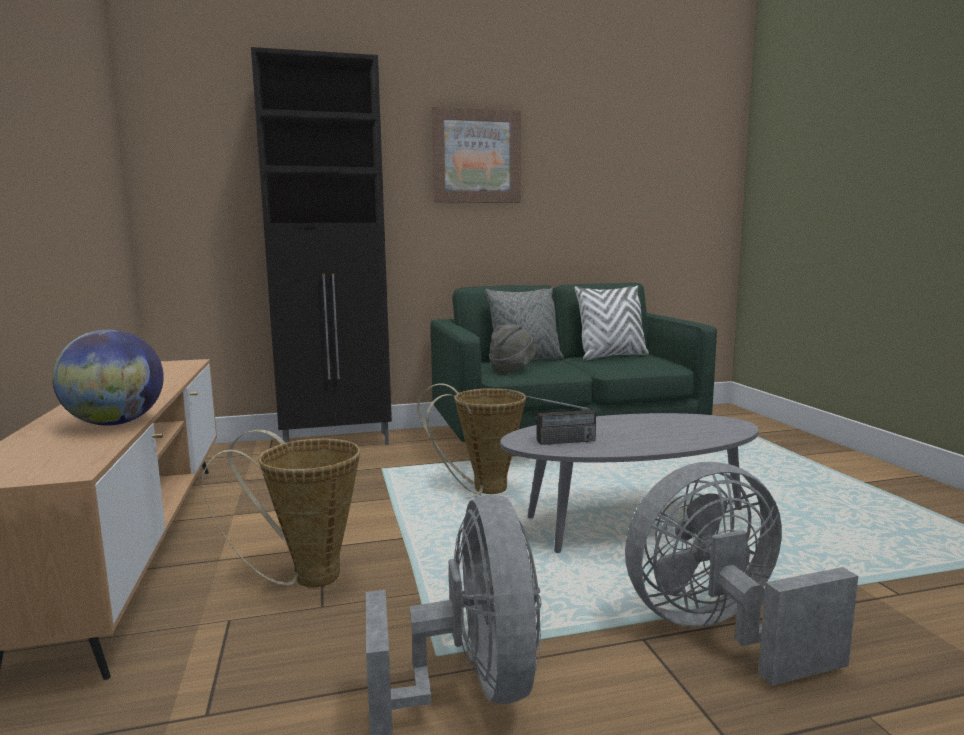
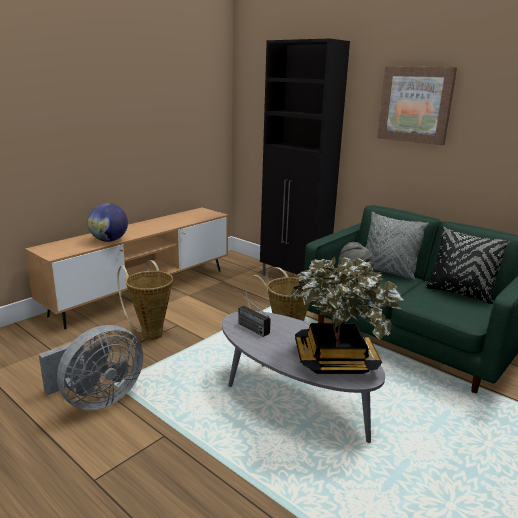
camera: 55 degrees right, 10 degrees up
white pillow [574,285,649,361] -> black pillow [425,227,510,304]
grey fan [625,462,858,686] -> none
none -> potted plant [289,256,404,374]

